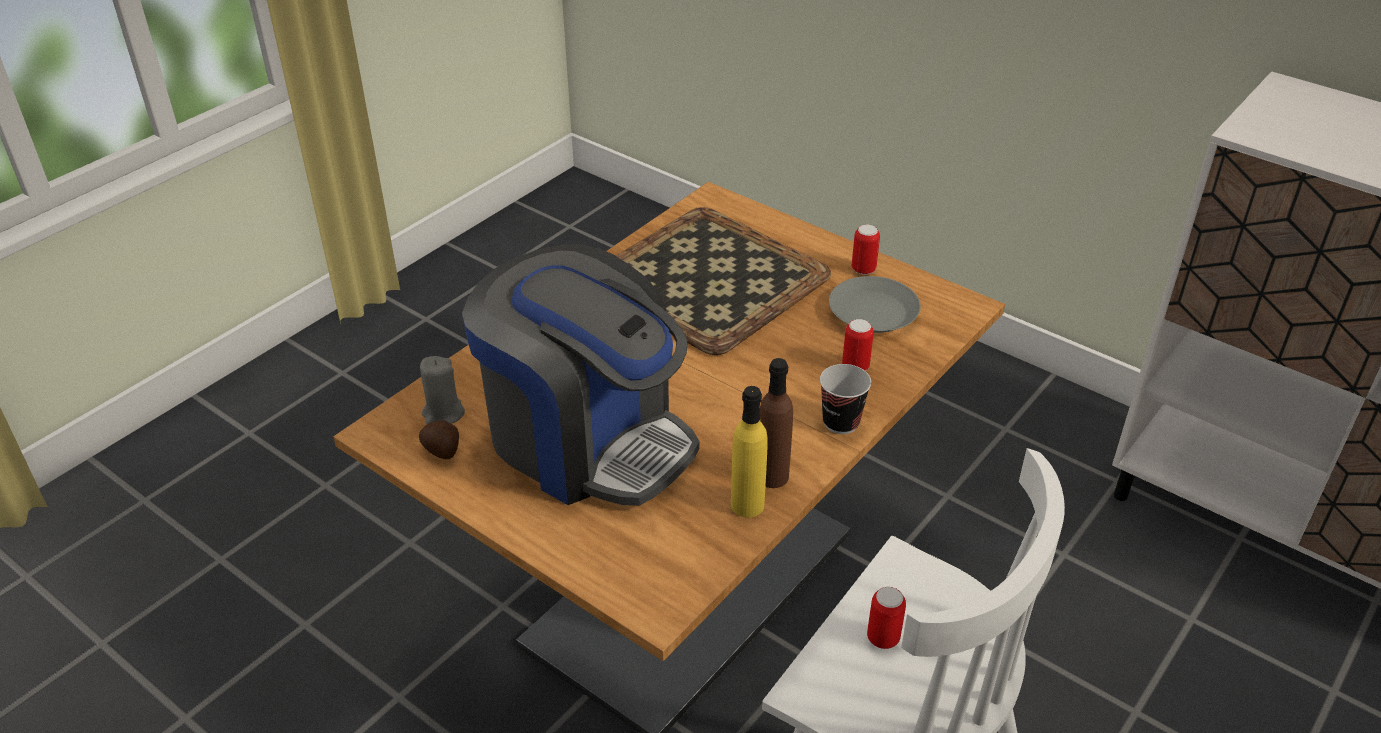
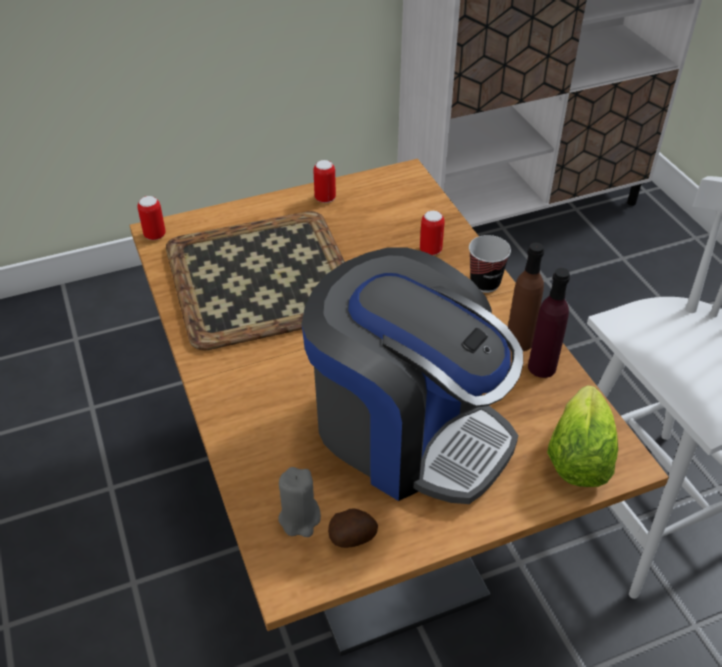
camera: 60 degrees left, 5 degrees up
coffee machine [462,244,700,506] -> coffee machine turned 60 degrees clockwise [302,247,523,504]
yellow bottle [731,386,768,517] -> purple bottle [528,268,570,378]
grey plate [829,276,921,333] -> none
can [867,587,906,649] -> can moved to [137,196,166,240]
none -> lettuce [547,385,618,487]

